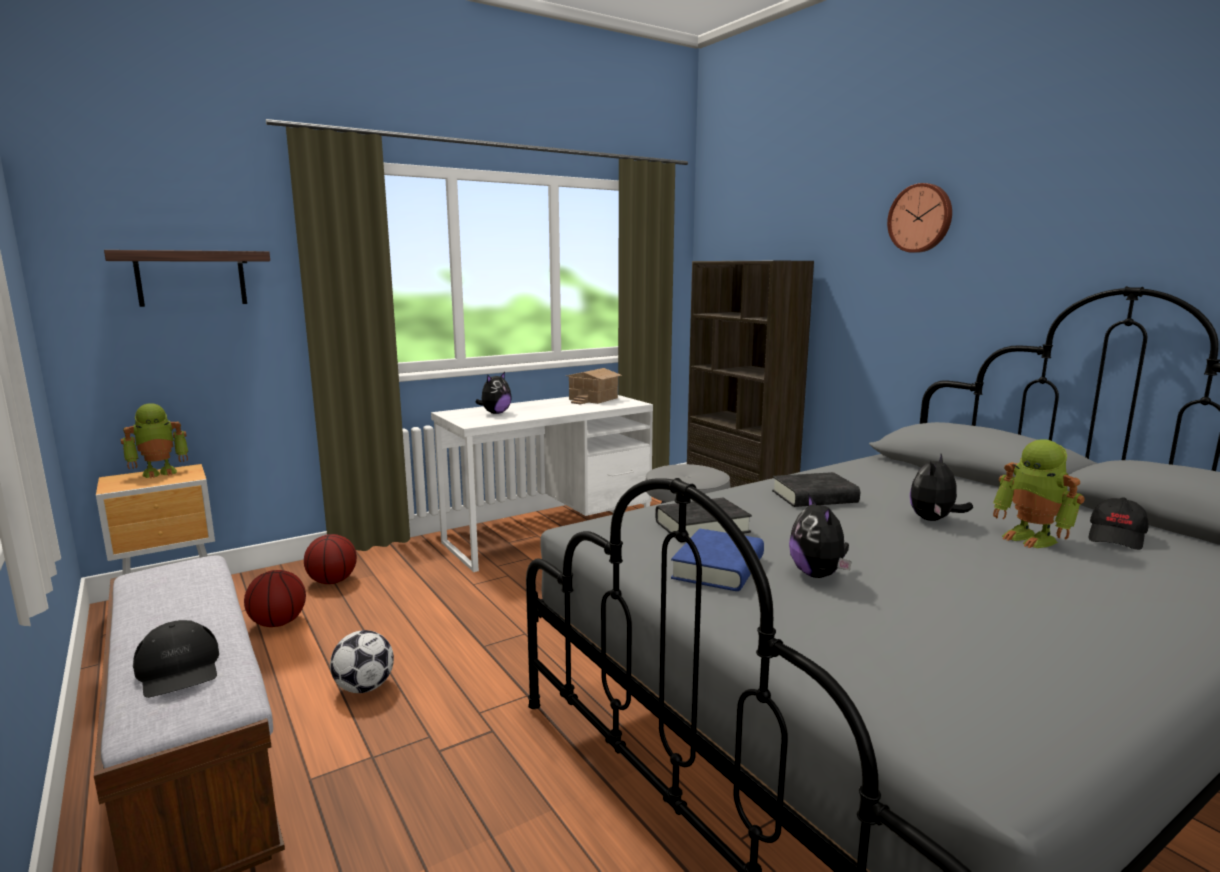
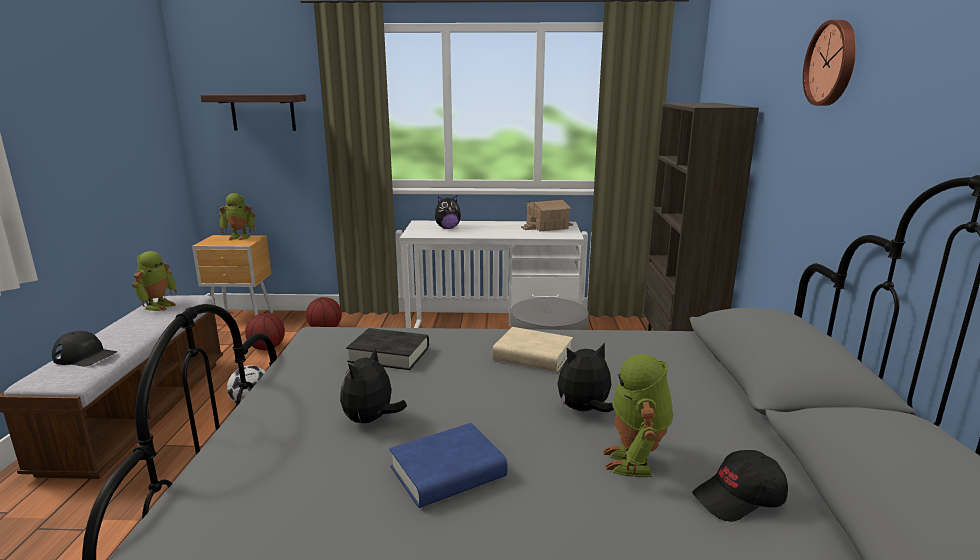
camera: 35 degrees right, 5 degrees up
black cap [133,620,219,698] -> black cap turned 75 degrees counterclockwise [52,331,117,367]
blue book [671,529,764,591] -> blue book moved to [389,423,507,508]
black book [772,472,860,507] -> beige book [493,327,573,372]
none -> toy robot [132,251,177,311]

